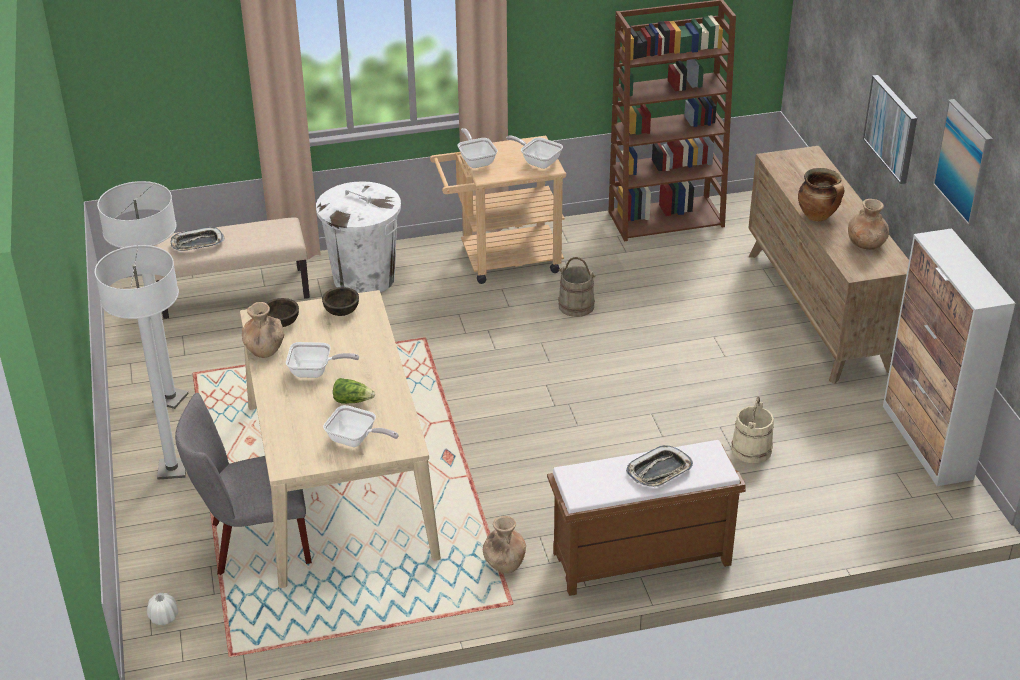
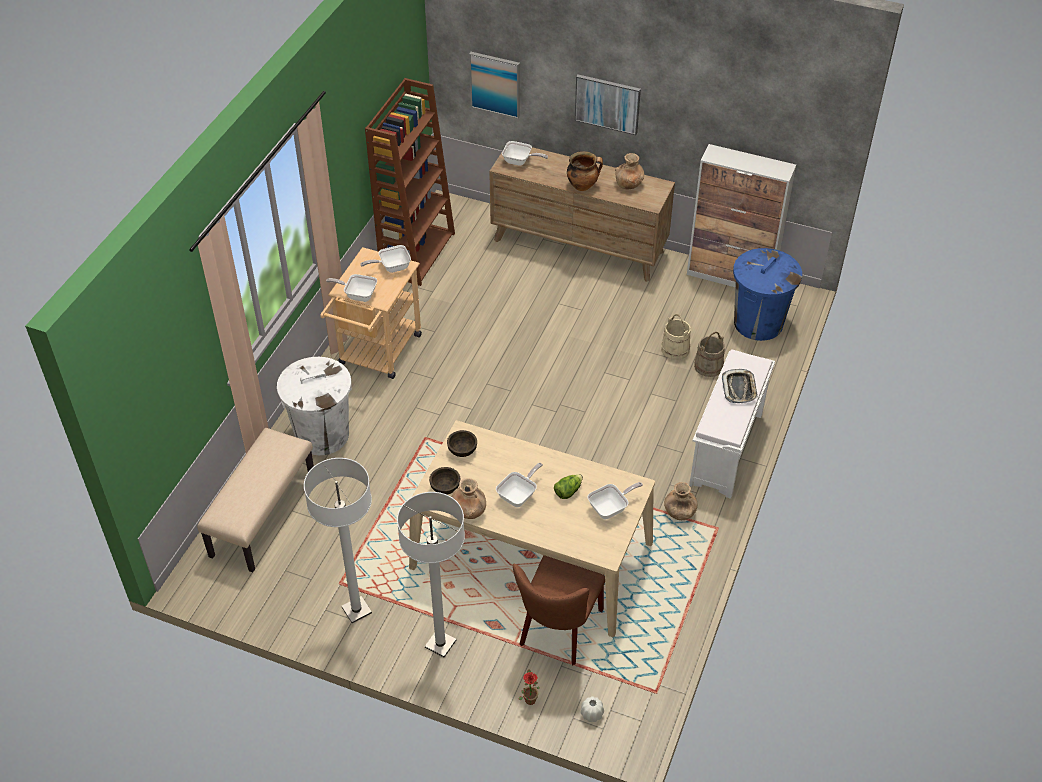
camera: 55 degrees left, 10 degrees up
tray [171,227,225,251] -> none
grey chair [175,393,312,575] -> brown chair [513,555,605,666]
brown bench [547,440,746,596] -> white bench [689,350,775,498]
beige bucket [558,257,595,317] -> beige bucket moved to [694,332,725,377]
picture [933,99,993,226] -> picture moved to [469,52,520,119]
none -> frying pan [502,141,548,166]
none -> potted plant [518,669,540,705]
none -> blue trash can [733,248,802,341]

